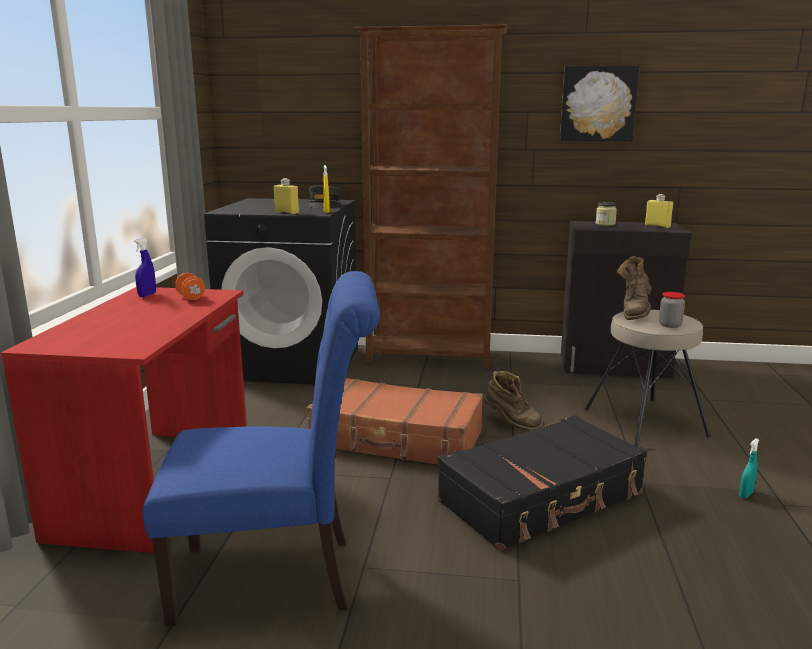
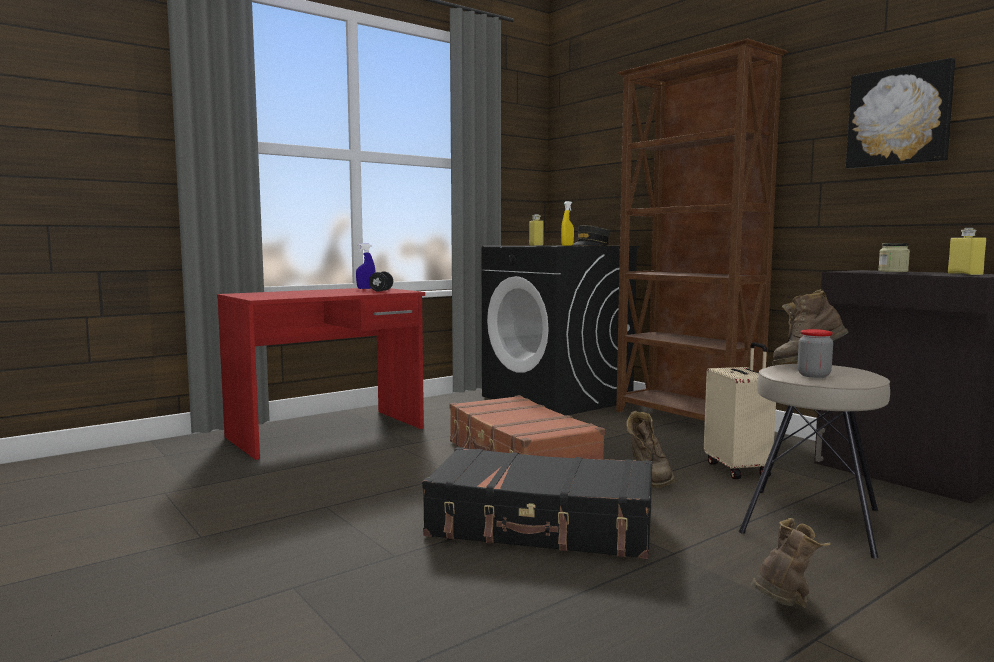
camera: 45 degrees right, 10 degrees down
blue chair [143,271,379,626] -> none
orange dumbbell [175,273,205,300] -> black dumbbell [369,271,393,292]
turquoise spray bottle [739,438,759,498] -> brown boot [751,518,831,608]
none -> beige suitcase [704,342,776,479]

